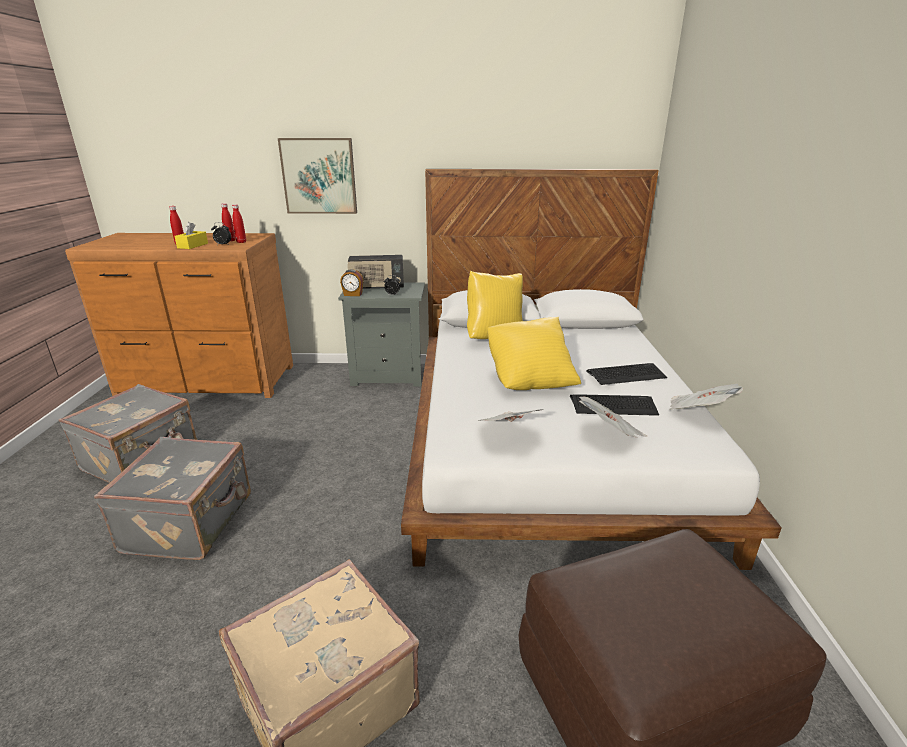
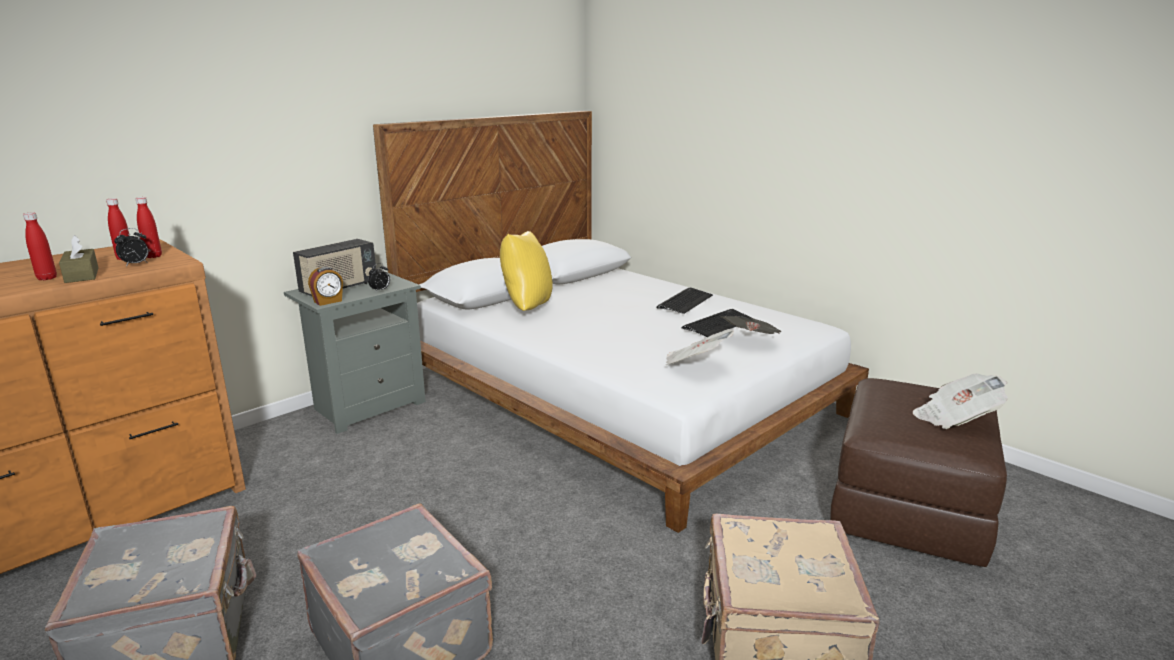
camera: 45 degrees left, 5 degrees down
yellow tissue box [174,222,208,249] -> brown tissue box [59,235,98,283]
picture [278,138,357,214] -> none
yellow pillow [487,317,581,390] -> none
newspaper [669,384,743,410] -> newspaper moved to [913,373,1008,429]

